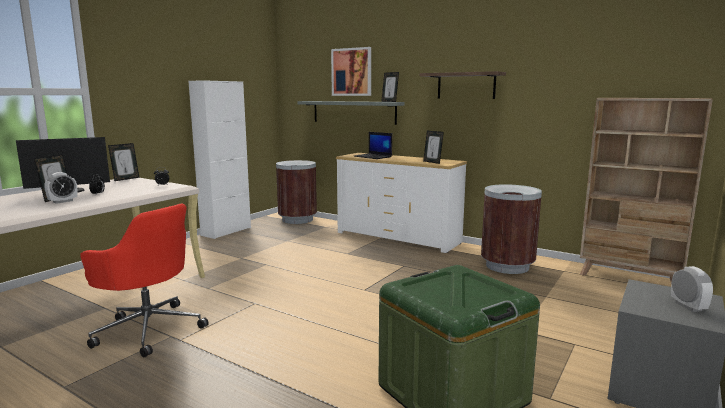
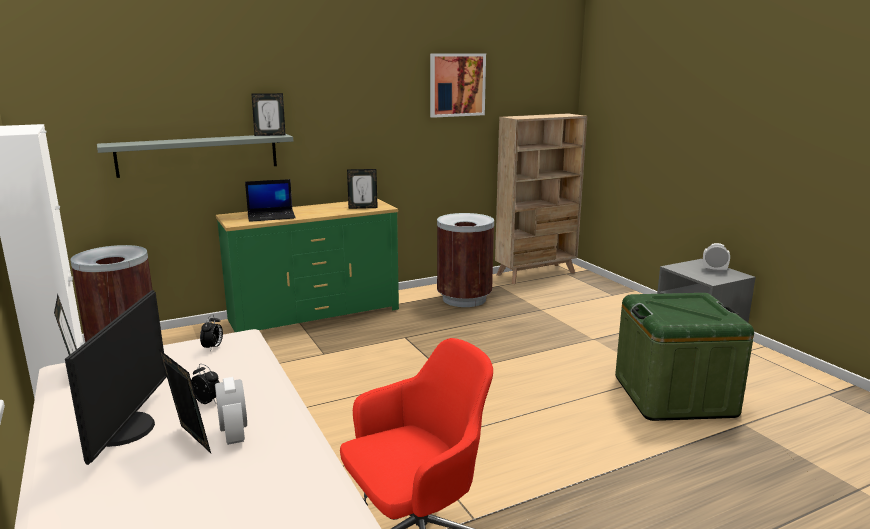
camera: 60 degrees left, 5 degrees up
picture [331,47,371,96] -> picture moved to [430,54,486,118]
white dresser [336,153,467,253] -> green dresser [216,198,399,332]
shelf [420,71,506,99] -> none

